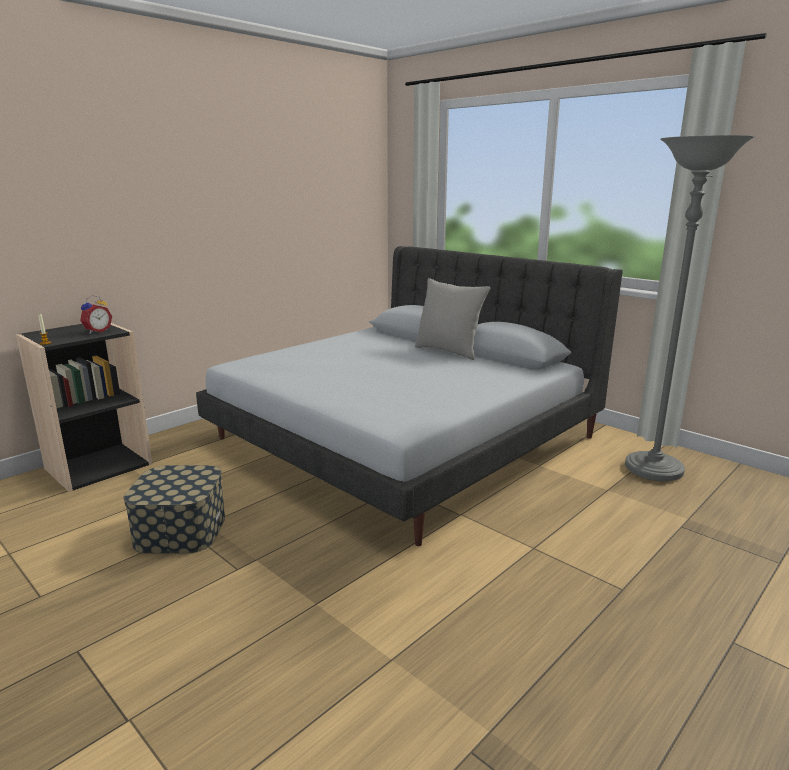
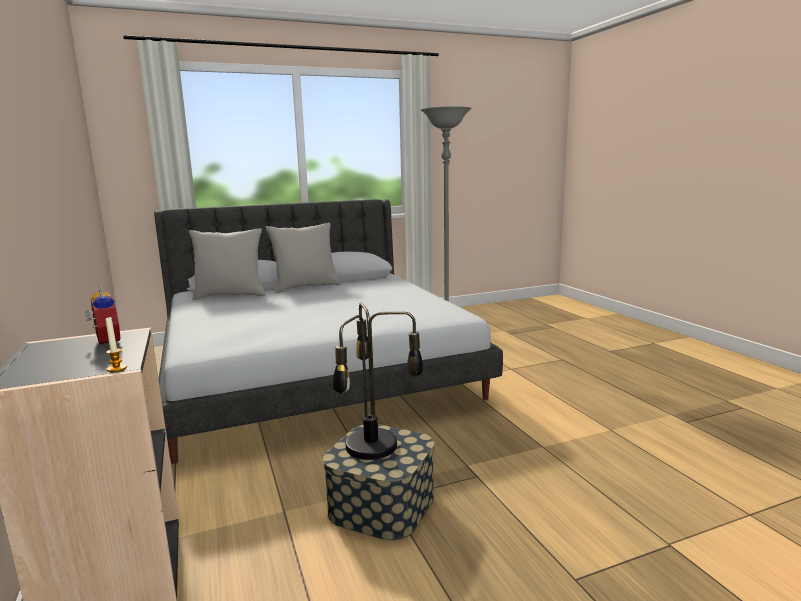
camera: 65 degrees left, 5 degrees down
none -> grey pillow [189,228,265,300]
none -> table lamp [333,303,423,460]

